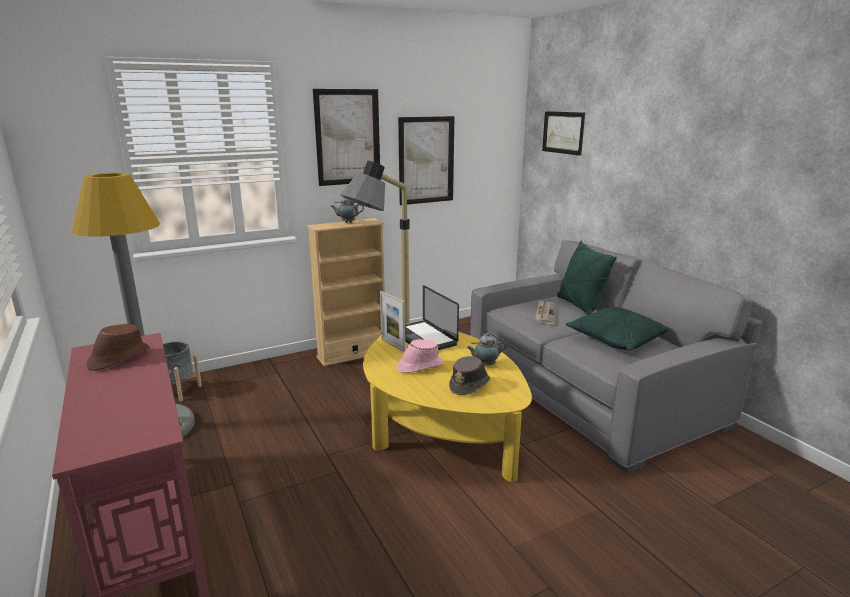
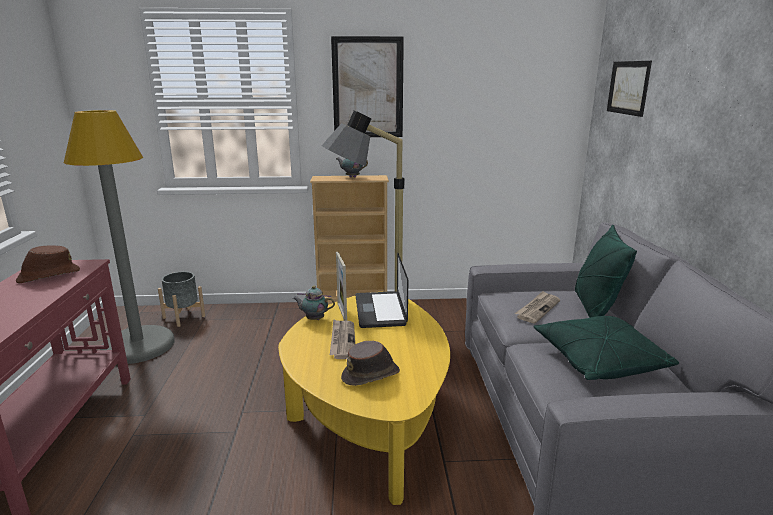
camera: 25 degrees right, 0 degrees up
pink hat [396,339,443,373] -> newspaper [330,319,355,359]
picture [398,116,455,205] -> none
teapot [467,333,507,366] -> teapot moved to [293,286,335,320]

